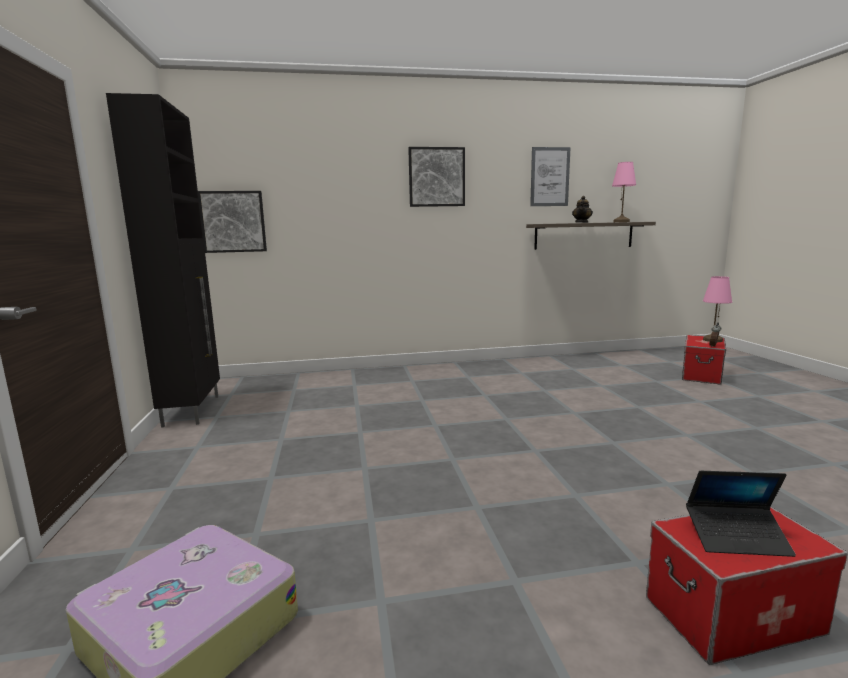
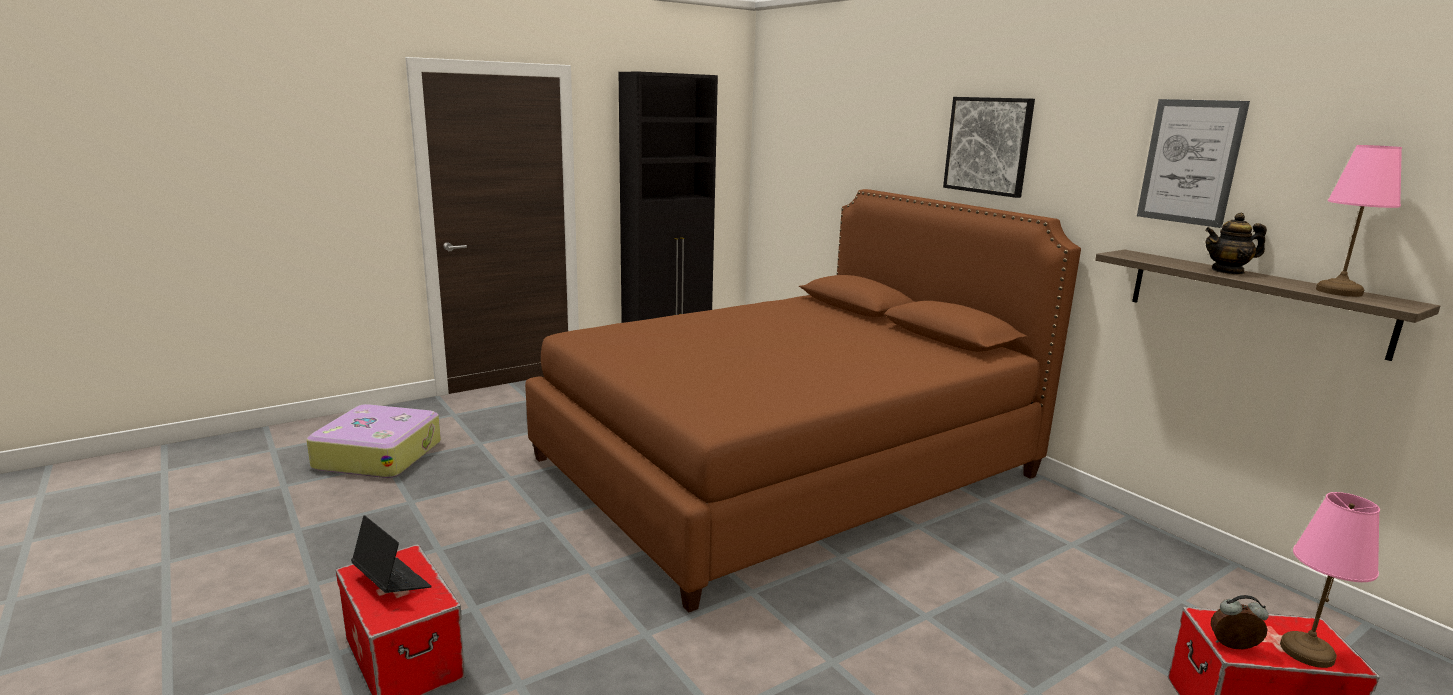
camera: 65 degrees right, 5 degrees up
picture [198,191,267,253] -> none
laptop [686,471,796,557] -> laptop turned 150 degrees clockwise [351,515,432,593]
none -> brown bed [525,189,1081,613]

